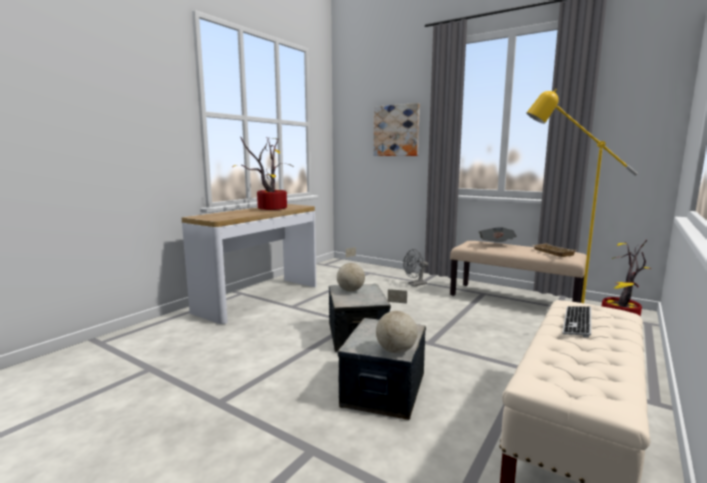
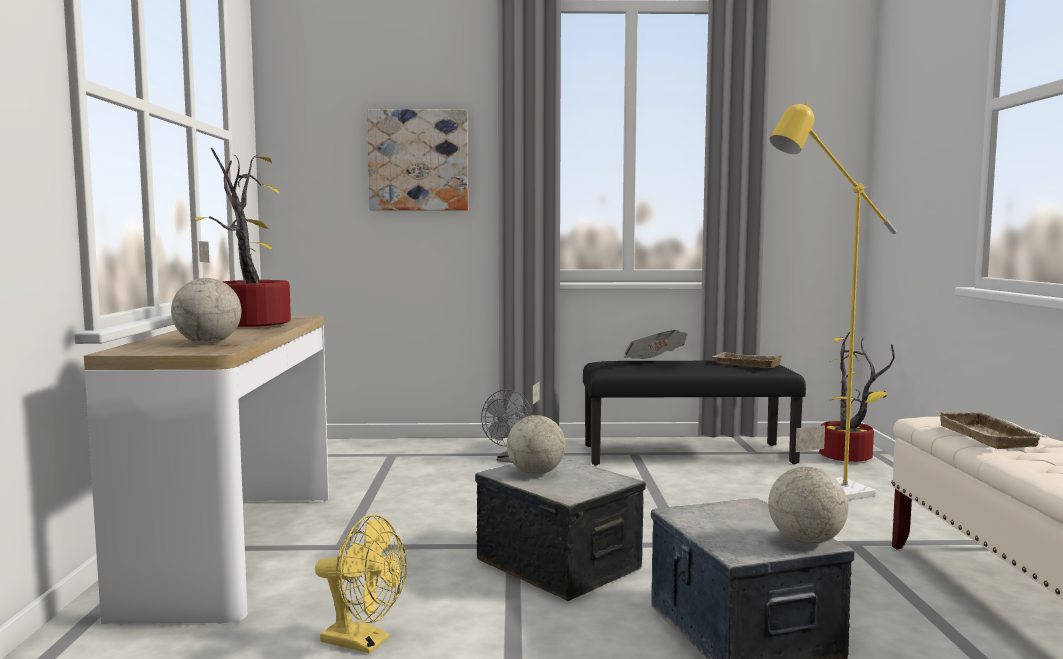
camera: 35 degrees left, 5 degrees down
beige bench [450,241,587,303] -> black bench [583,360,806,466]
keyboard [562,306,591,338] -> beige tray [936,411,1049,449]
none -> globe [171,241,241,344]
none -> yellow fan [315,514,407,654]

